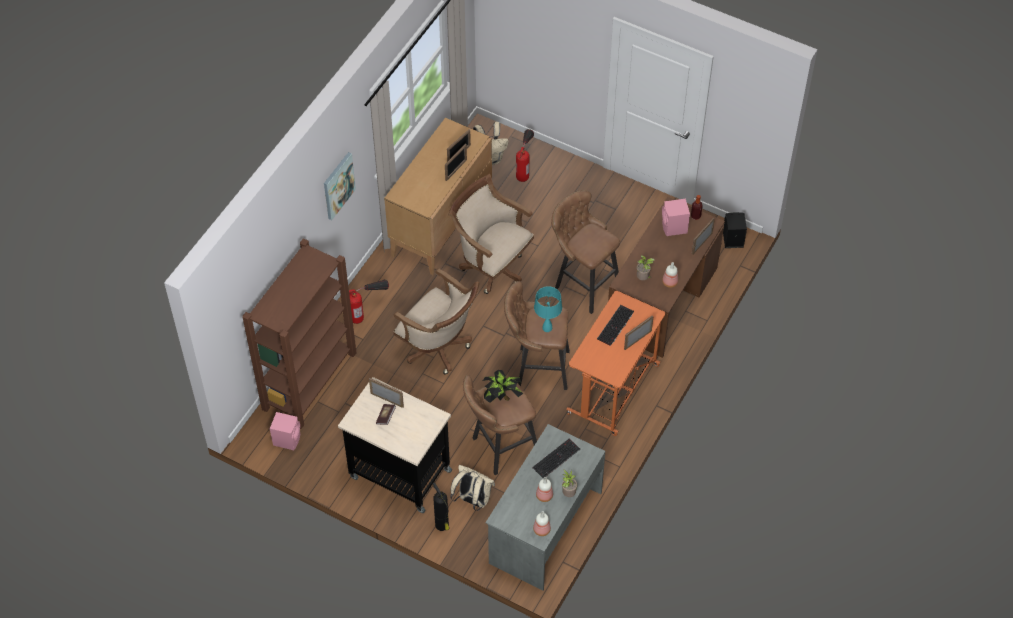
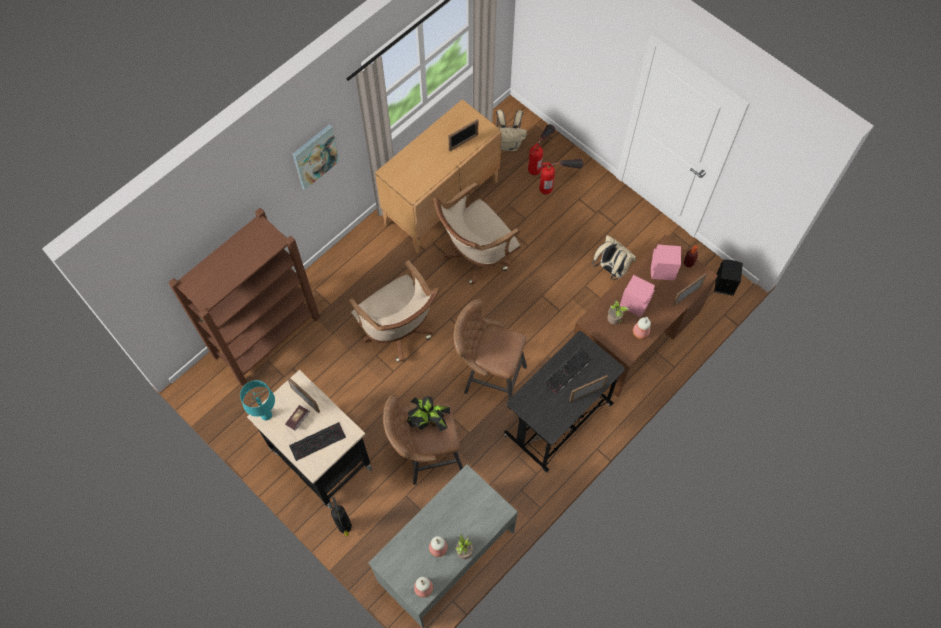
camera: 15 degrees right, 10 degrees up
pink speaker [270,412,300,450] -> pink speaker moved to [620,275,655,317]
fire extinguisher [349,279,389,324] -> fire extinguisher moved to [538,159,583,194]
picture frame [445,144,467,181] -> none
office chair [448,174,534,294] -> office chair turned 90 degrees counterclockwise [433,182,521,284]
beige backpack [450,465,495,511] -> beige backpack moved to [592,235,636,280]
keyboard [532,438,580,479] -> keyboard moved to [289,422,346,461]
turquoise table lamp [534,286,562,332] -> turquoise table lamp moved to [240,380,275,421]
brown stool [551,190,620,314] -> none
orange desk [566,291,665,436] -> black desk [504,331,625,473]

